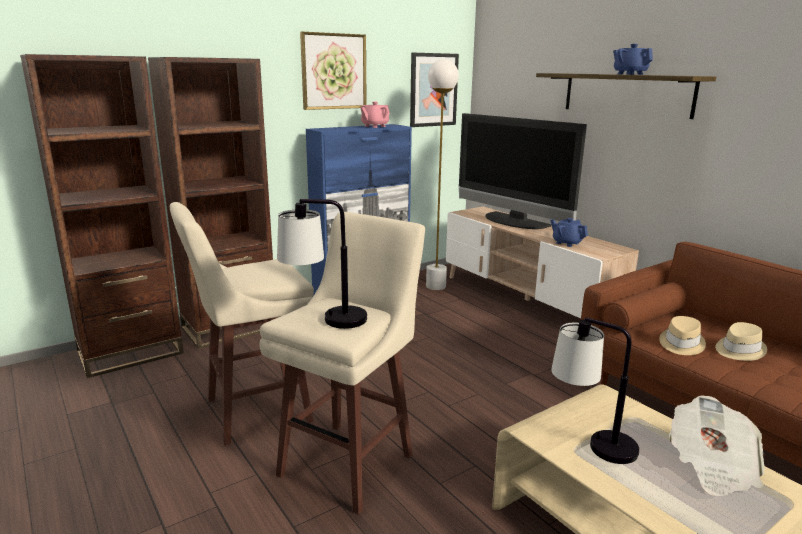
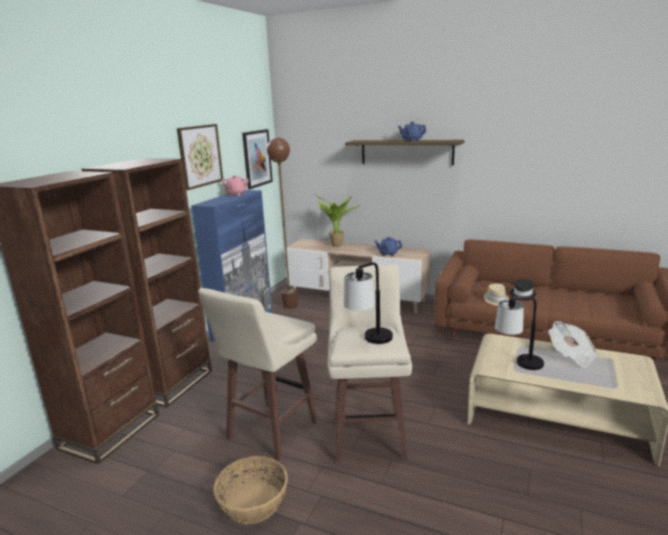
camera: 30 degrees left, 0 degrees up
white floor lamp [426,59,459,290] -> brown floor lamp [267,138,298,309]
television [459,113,587,229] -> potted plant [316,195,360,247]
beige hat [715,322,767,361] -> black hat [510,279,536,301]
none -> basket [213,456,288,524]

